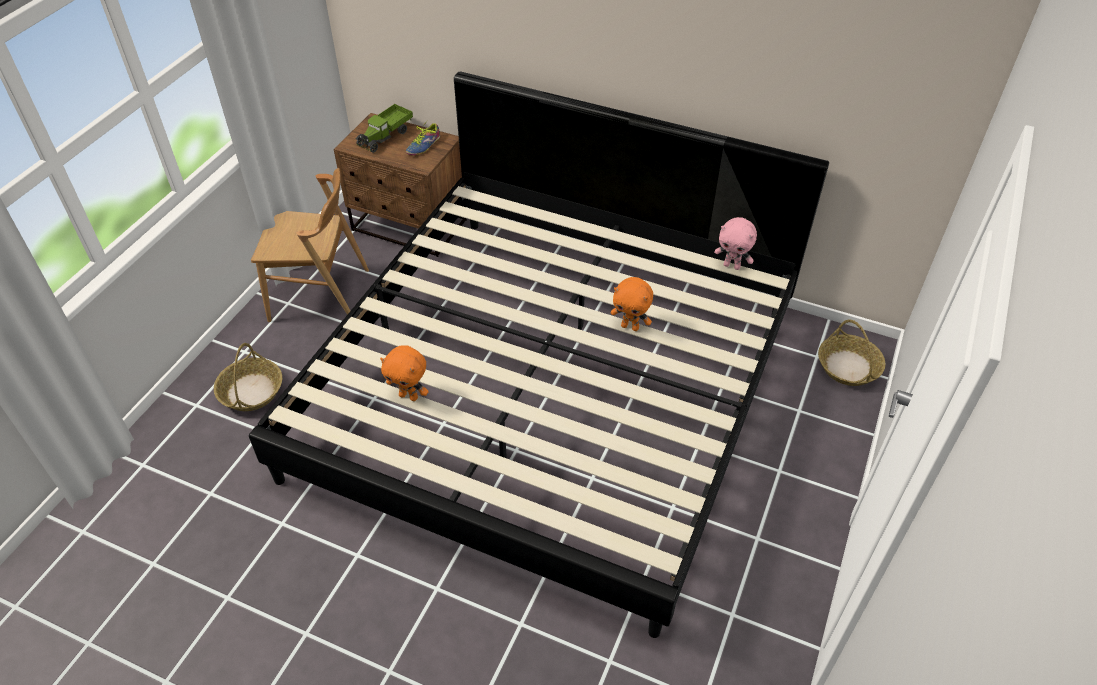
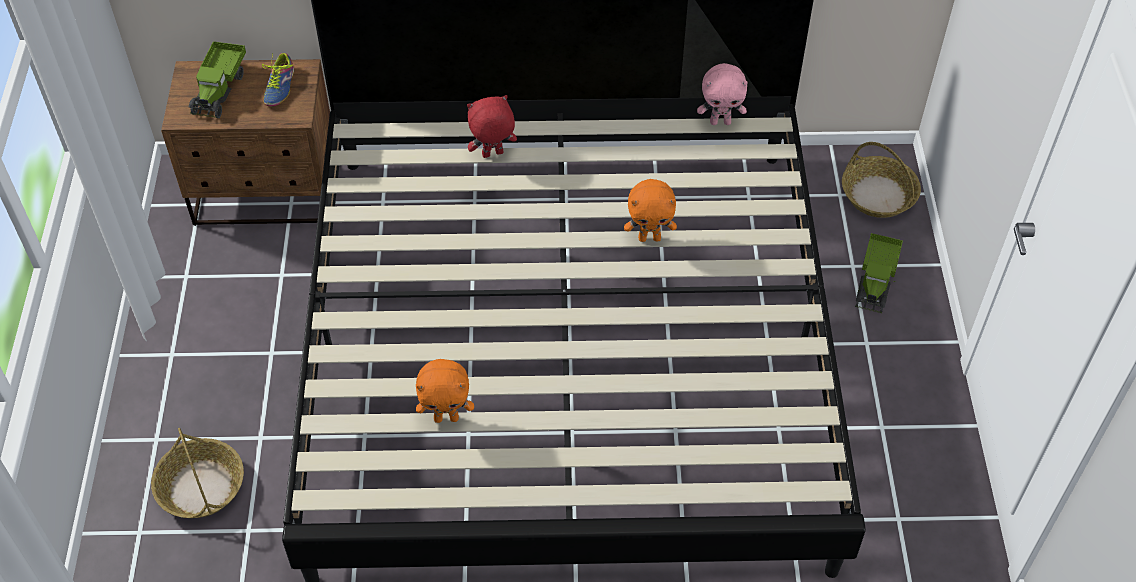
camera: 25 degrees left, 5 degrees up
brown chair [251,168,369,322] -> none
none -> red plush toy [467,95,517,158]
none -> toy truck [855,233,903,313]

